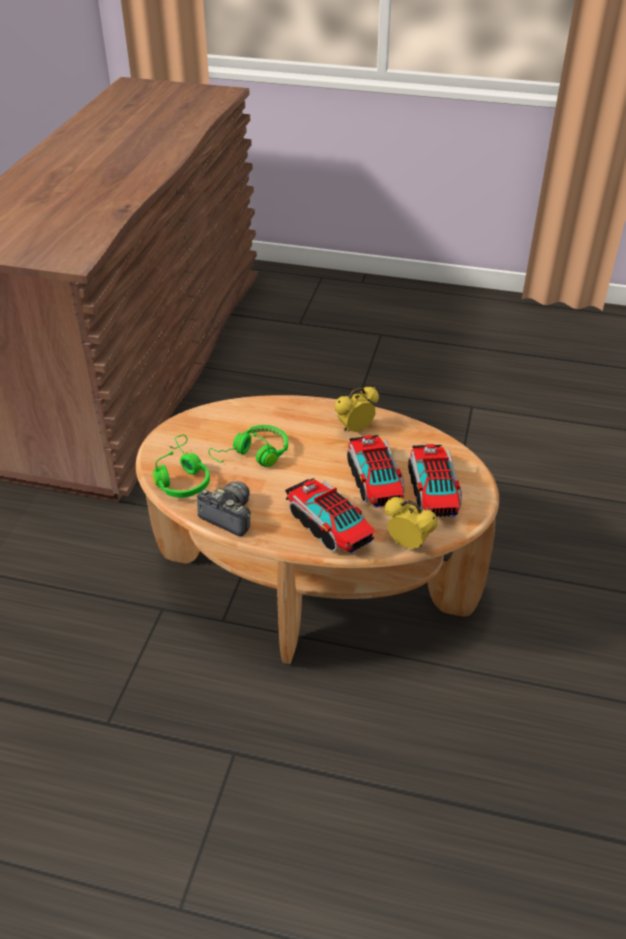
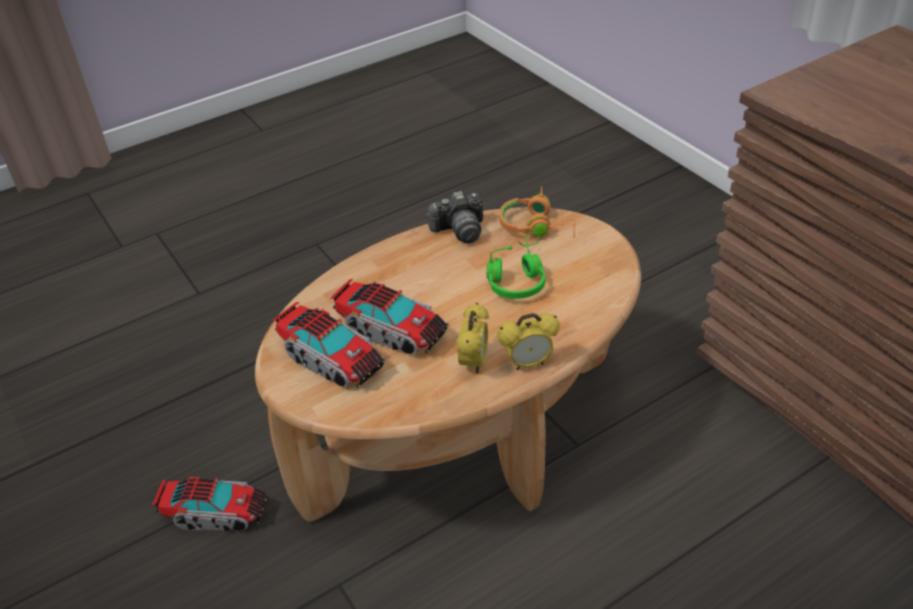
camera: 135 degrees right, 0 degrees up
green headphones [153,435,210,498] -> orange headphones [499,186,575,238]
toy truck [285,478,376,553] -> toy truck moved to [152,476,268,531]
alarm clock [385,497,438,549] -> alarm clock moved to [497,313,560,370]

